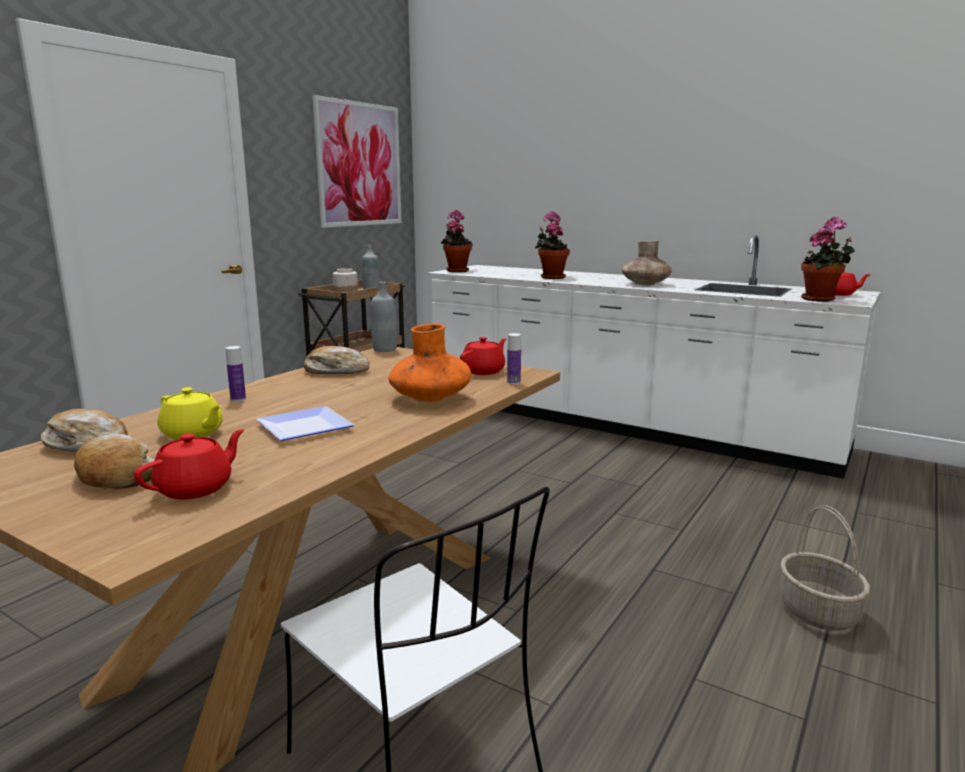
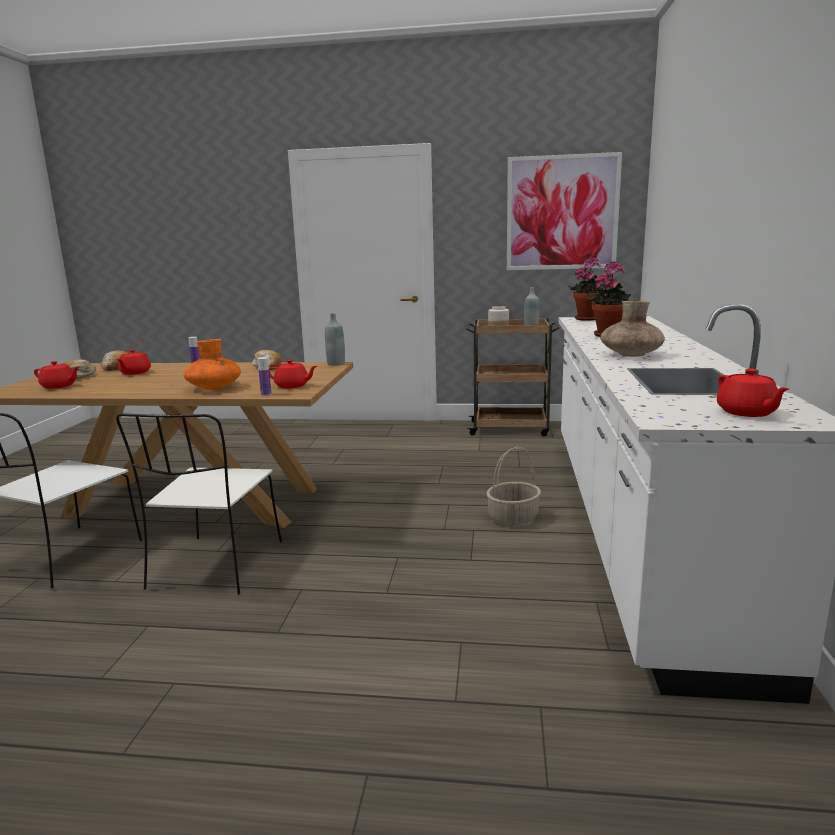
camera: 65 degrees right, 0 degrees up
yellow teapot [158,387,223,440] -> red teapot [117,349,151,375]
plate [257,406,354,441] -> none
basket [780,505,870,631] -> basket moved to [486,447,541,525]
potted plant [801,217,855,302] -> none
none -> white chair [116,413,282,595]

